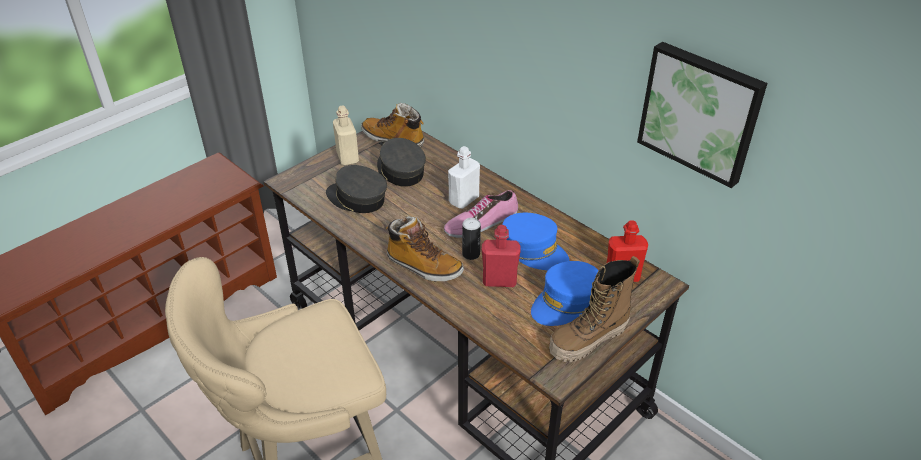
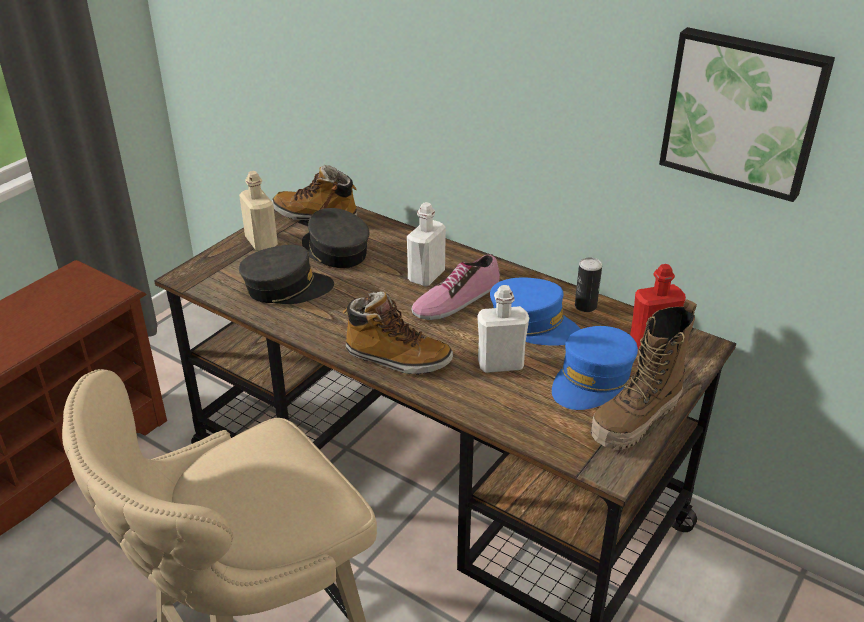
camera: 10 degrees left, 5 degrees down
grey cap [326,165,387,213] -> grey cap turned 150 degrees clockwise [239,245,334,304]
can [462,218,481,260] -> can moved to [575,257,602,312]
red bottle [482,225,521,287] -> white bottle [477,285,529,373]

